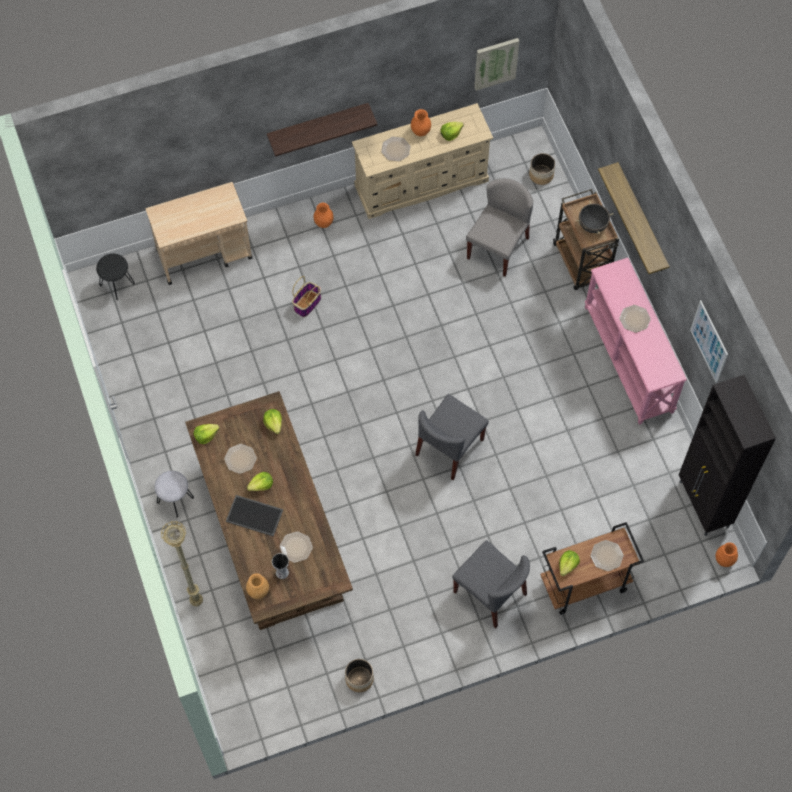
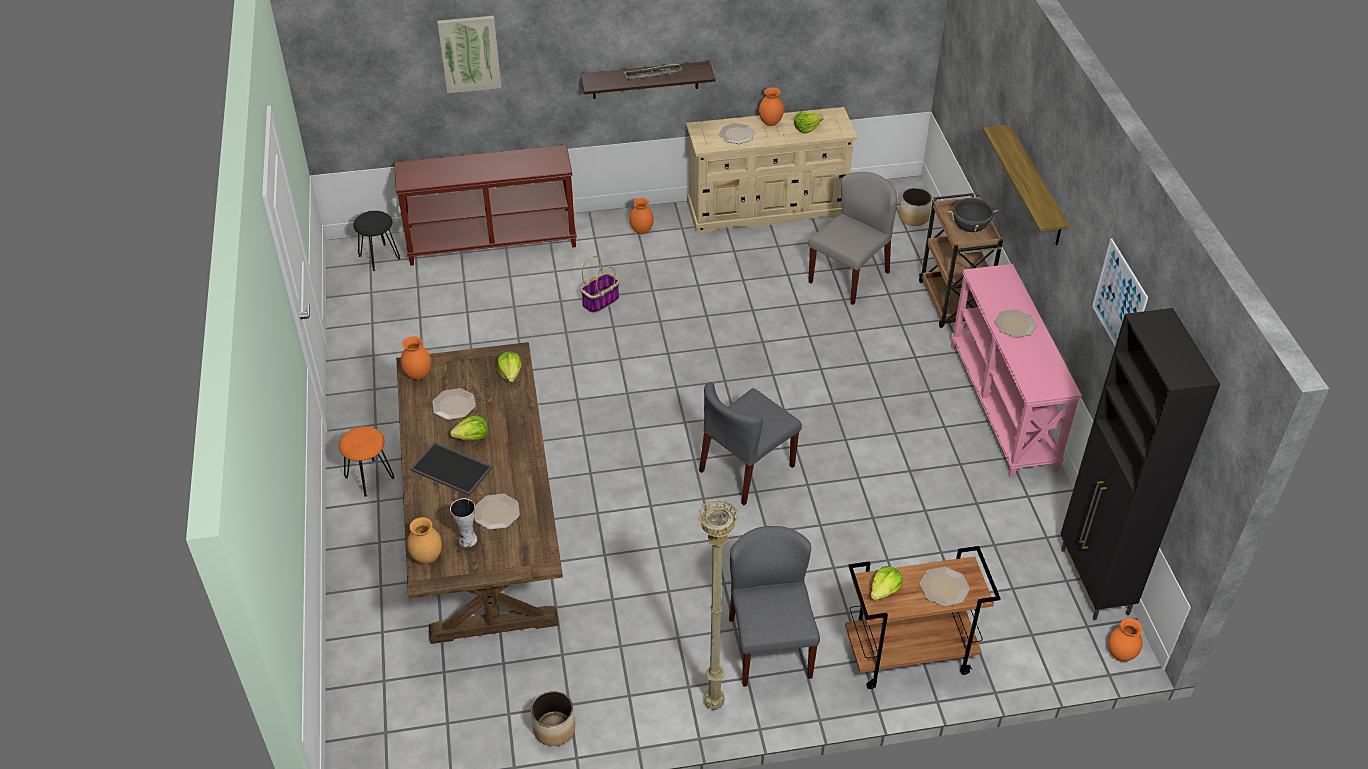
camera: 10 degrees right, 20 degrees down
beige cart [146,182,253,285] -> brown console table [394,145,577,266]
grey stool [154,471,194,518] -> orange stool [339,426,394,497]
beige floor lamp [161,521,203,606] -> beige floor lamp moved to [698,499,738,710]
lettuce [194,424,220,444] -> orange vase [400,336,431,380]
grey chair [452,540,530,628] -> grey chair turned 150 degrees counterclockwise [729,526,820,687]
picture [474,38,519,91] -> picture moved to [437,16,501,93]
none -> tray [624,64,682,81]

